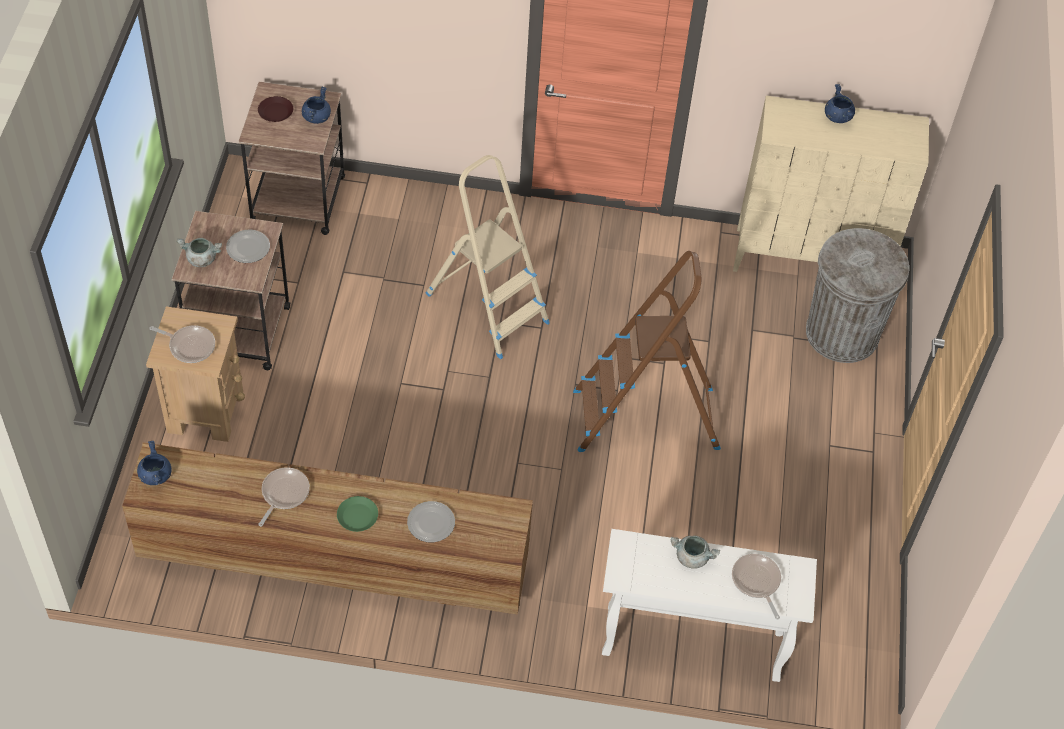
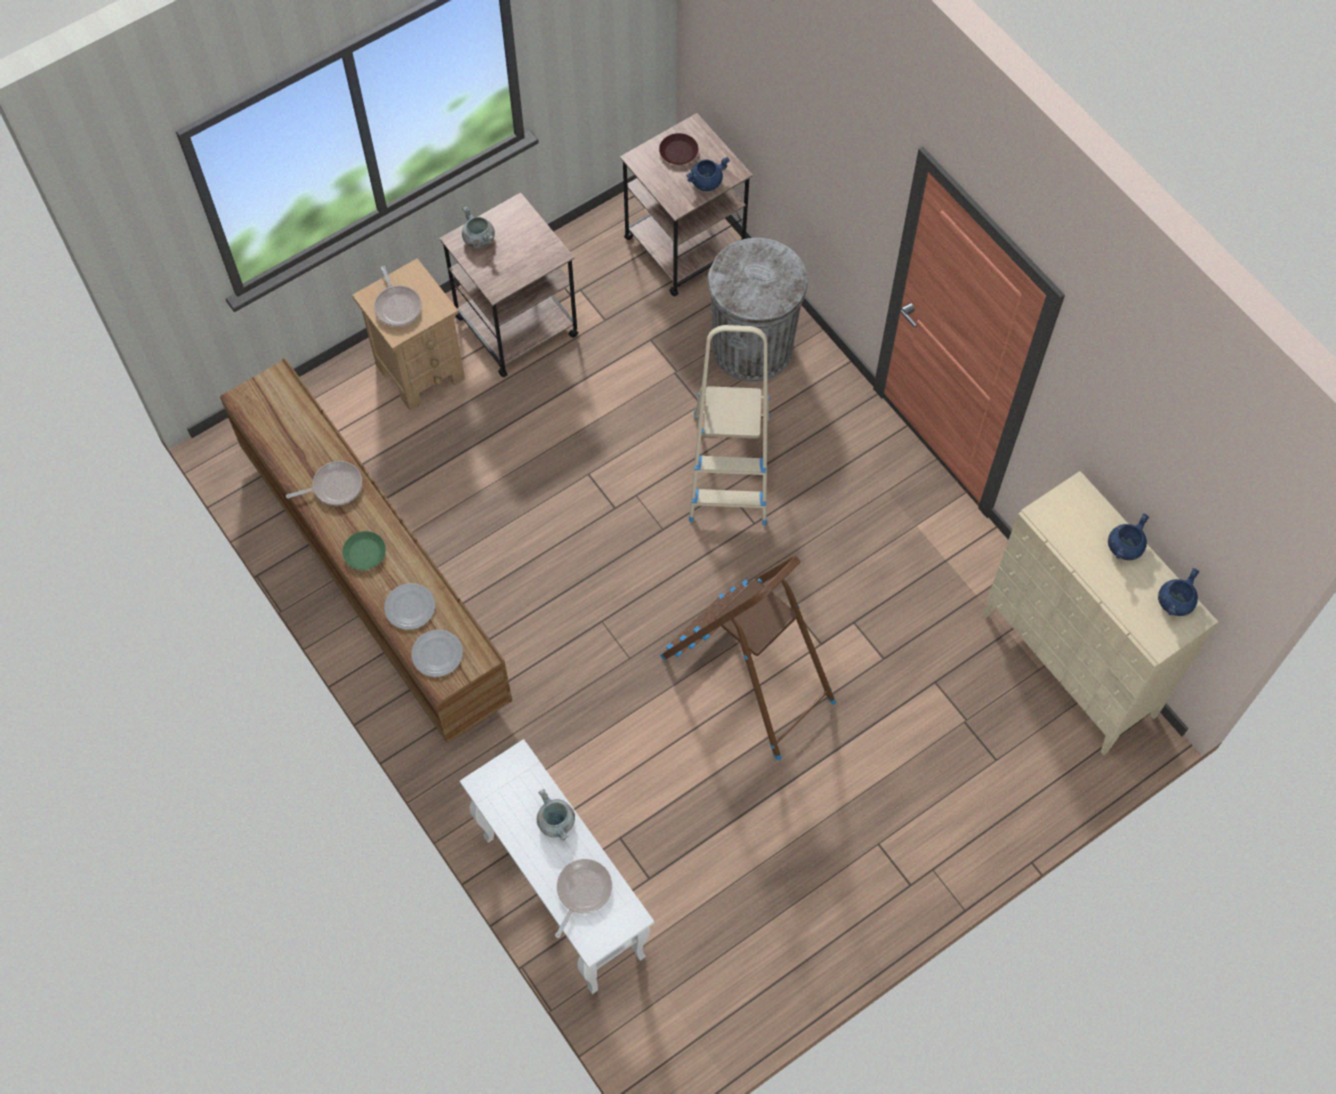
camera: 50 degrees right, 10 degrees up
blue cooking pot [137,441,172,485] -> blue cooking pot moved to [1158,568,1199,616]
plate [226,230,270,263] -> plate moved to [411,629,463,677]
grey trash can [806,228,909,363] -> grey trash can moved to [708,238,808,382]

